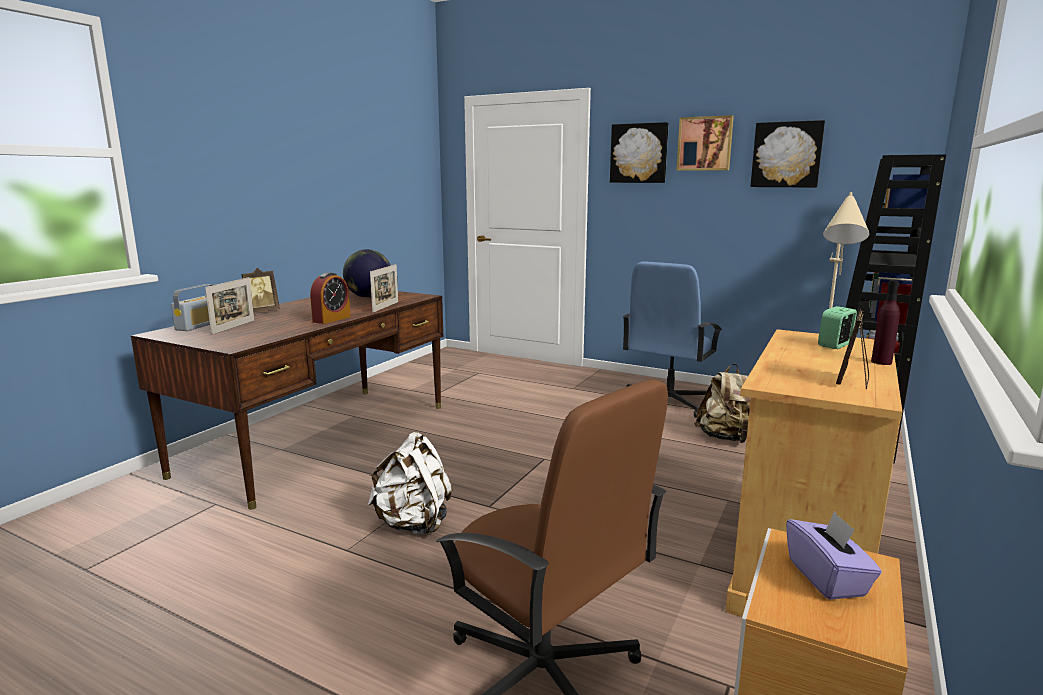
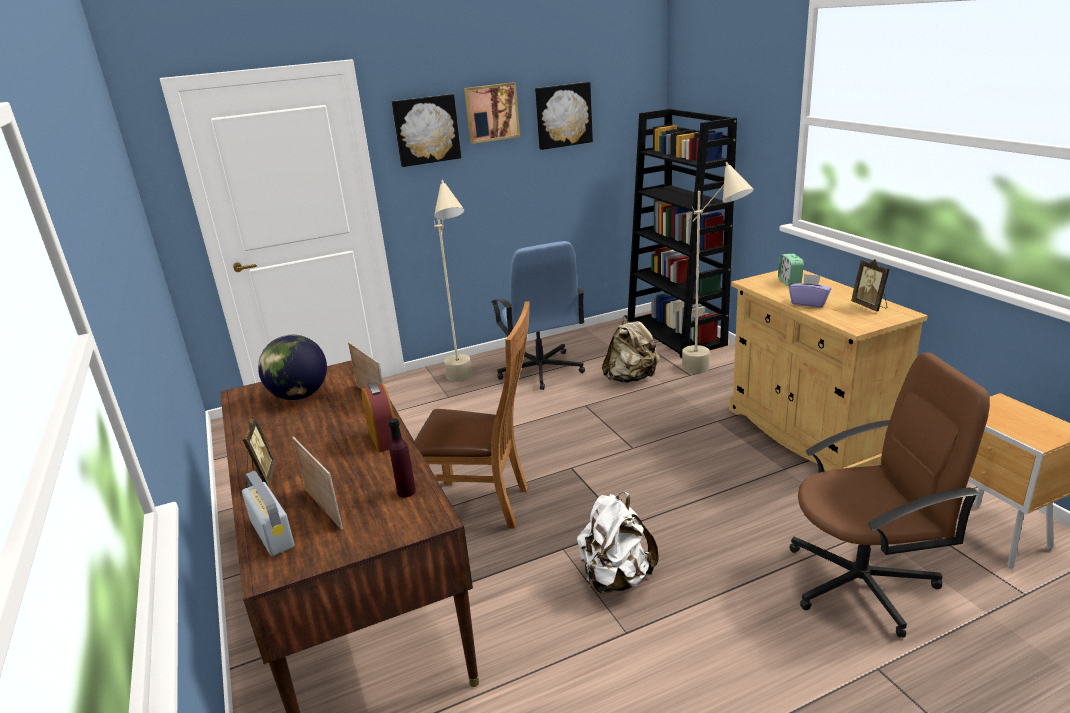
camera: 50 degrees left, 10 degrees up
purple tissue box [786,511,882,600] -> purple tissue box moved to [789,274,831,307]
purple bottle [871,280,900,365] -> purple bottle moved to [389,418,416,497]
none -> brown chair [414,301,529,528]
none -> beige floor lamp [434,180,472,382]

